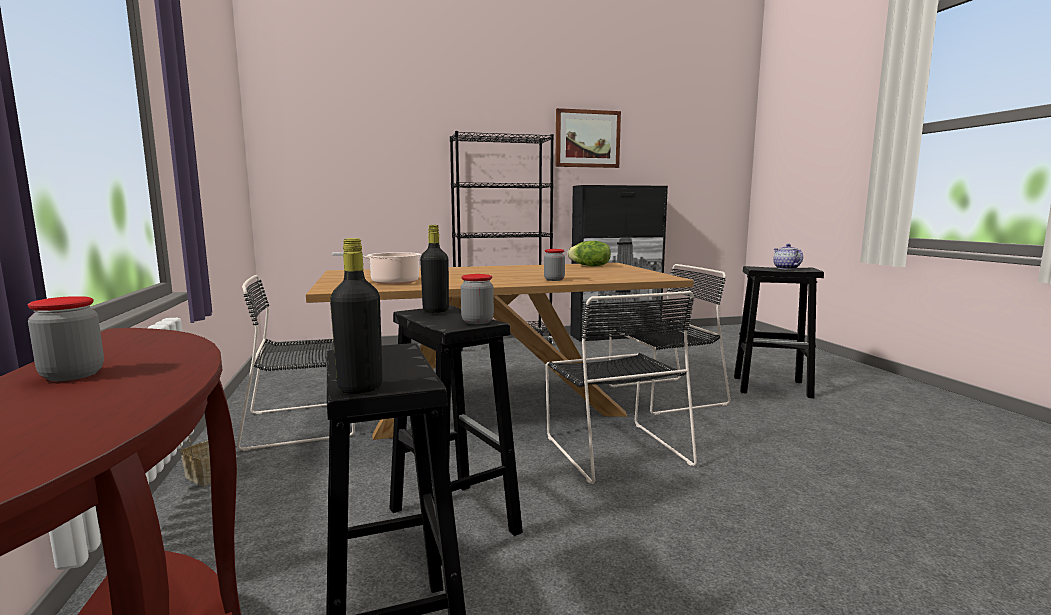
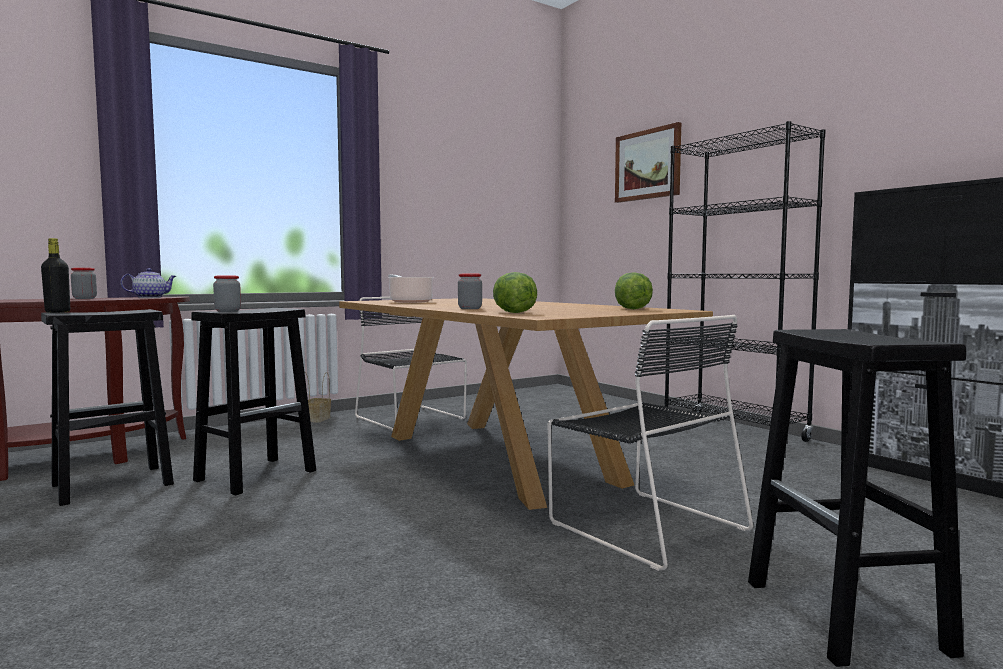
camera: 70 degrees right, 5 degrees down
black bottle [420,225,449,313] -> none
black chair [545,291,697,484] -> none
picture [555,108,621,168] -> picture moved to [615,122,681,203]
teapot [773,244,803,269] -> teapot moved to [120,268,176,298]
none -> lettuce [493,272,537,313]

